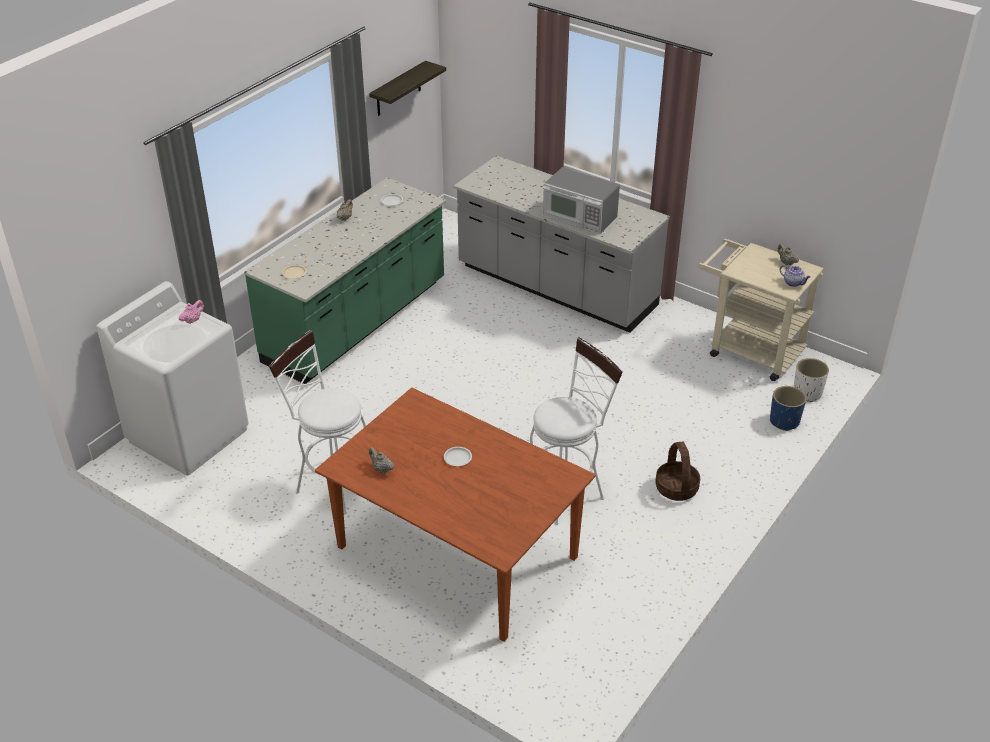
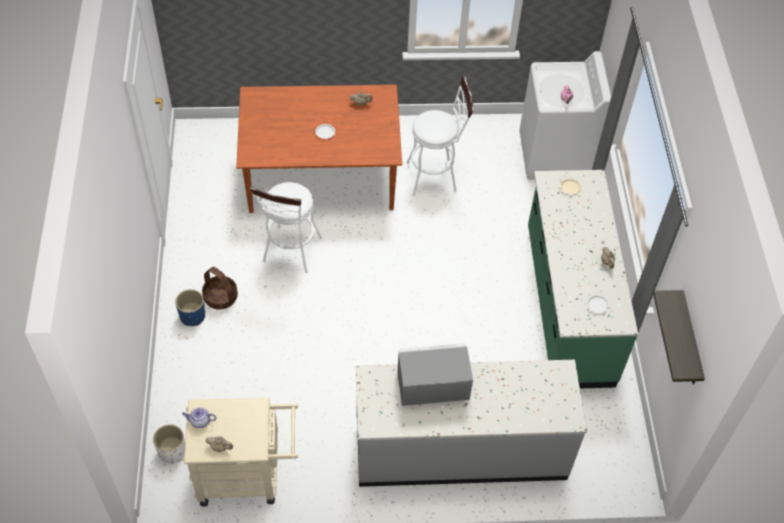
camera: 140 degrees right, 15 degrees up
blue planter [770,386,806,431] -> blue planter moved to [175,289,205,326]

